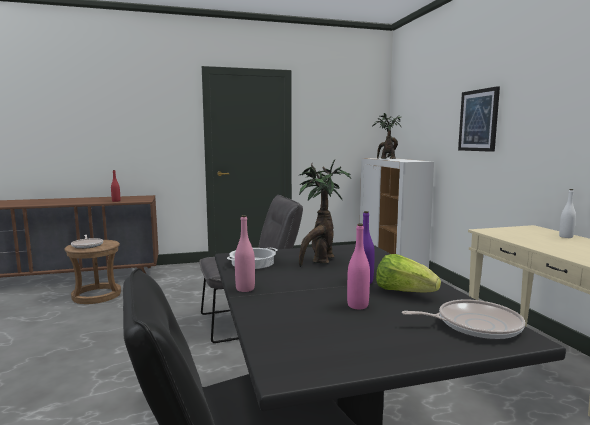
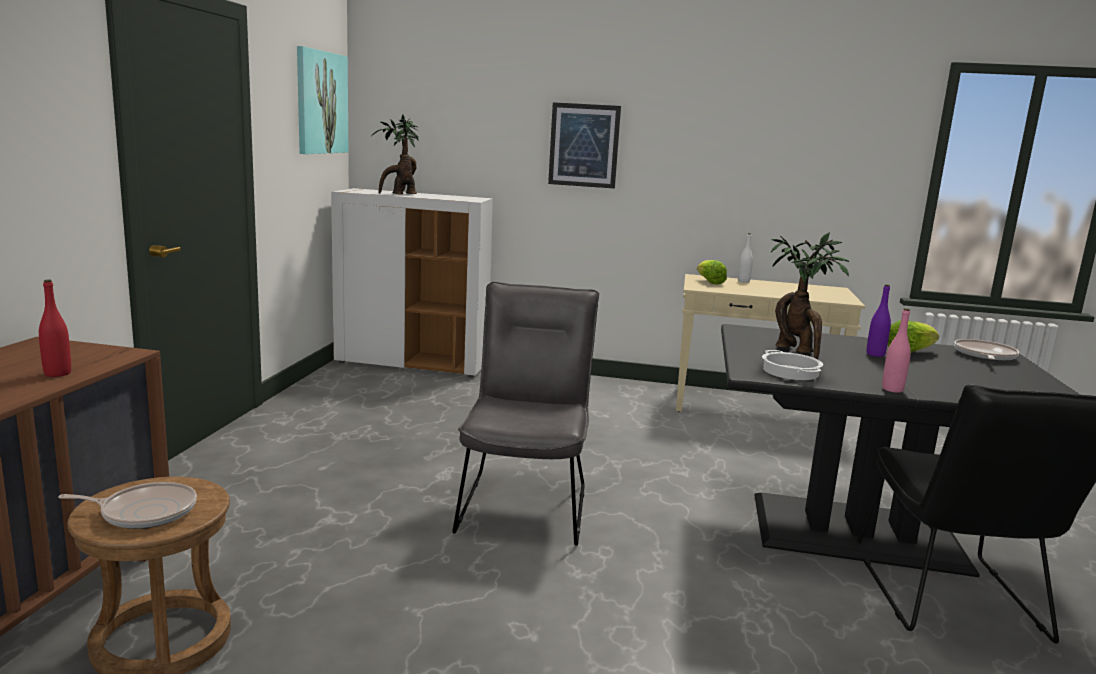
camera: 65 degrees left, 5 degrees up
pink bottle [347,224,370,309] -> none
none -> picture [297,46,348,154]
none -> lettuce [697,260,727,285]

